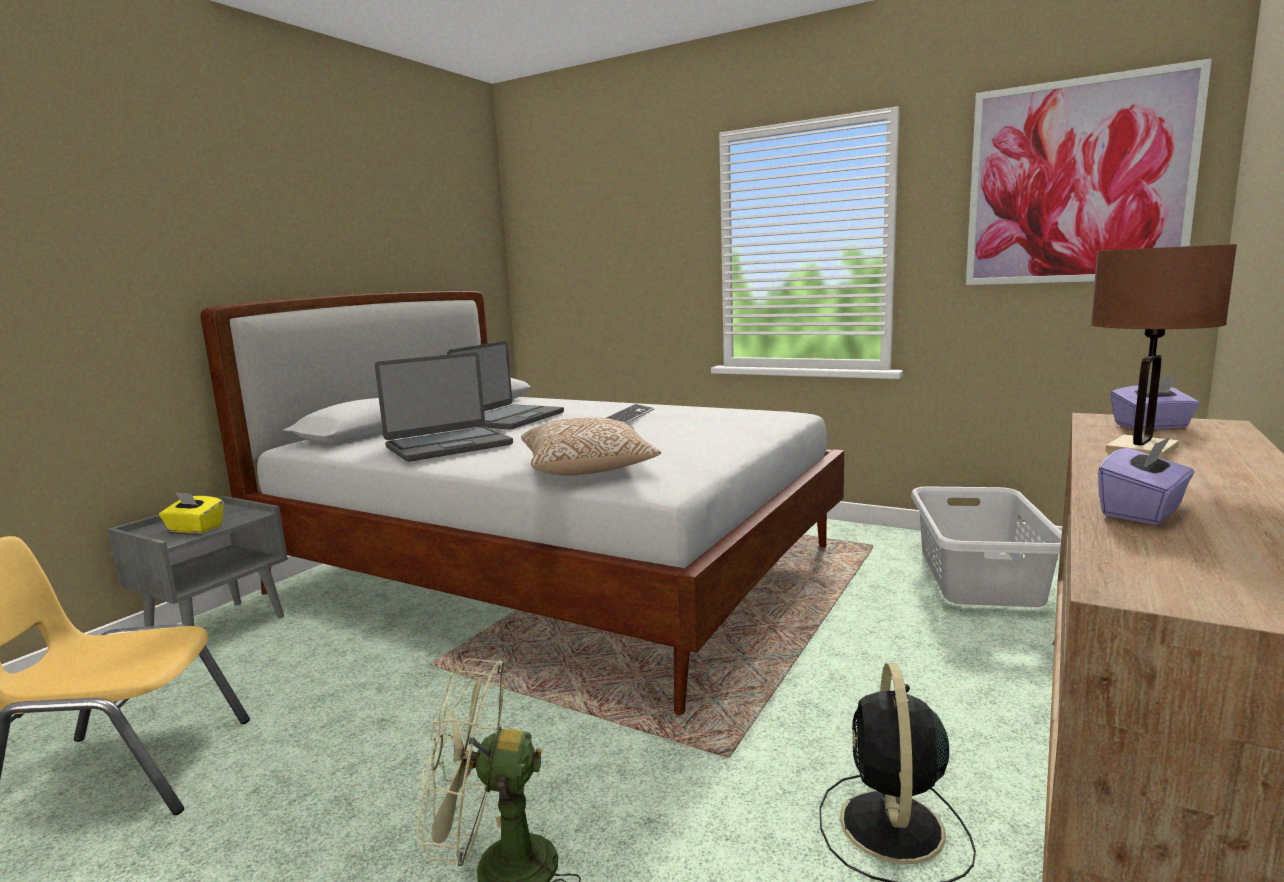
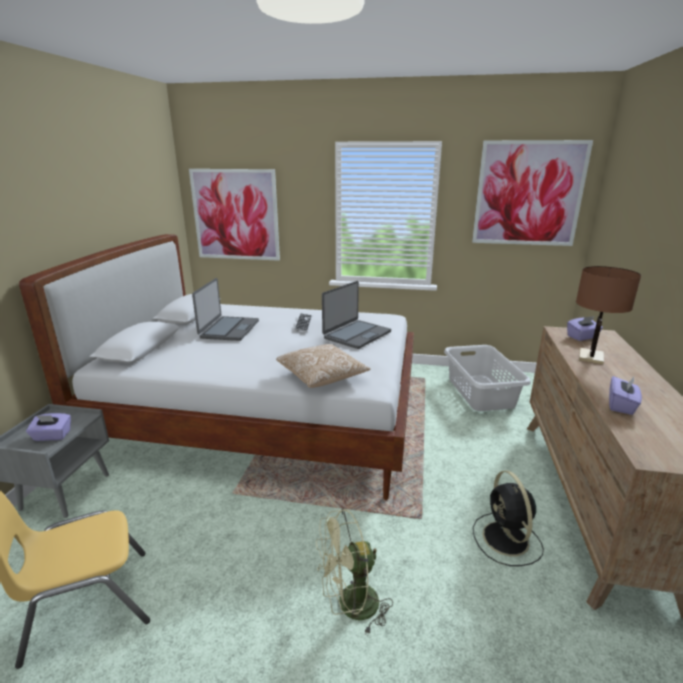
camera: 20 degrees left, 10 degrees up
yellow tissue box [159,492,223,533] -> purple tissue box [26,413,71,441]
laptop [375,352,513,462] -> laptop moved to [322,281,391,349]
none -> picture [189,169,280,261]

